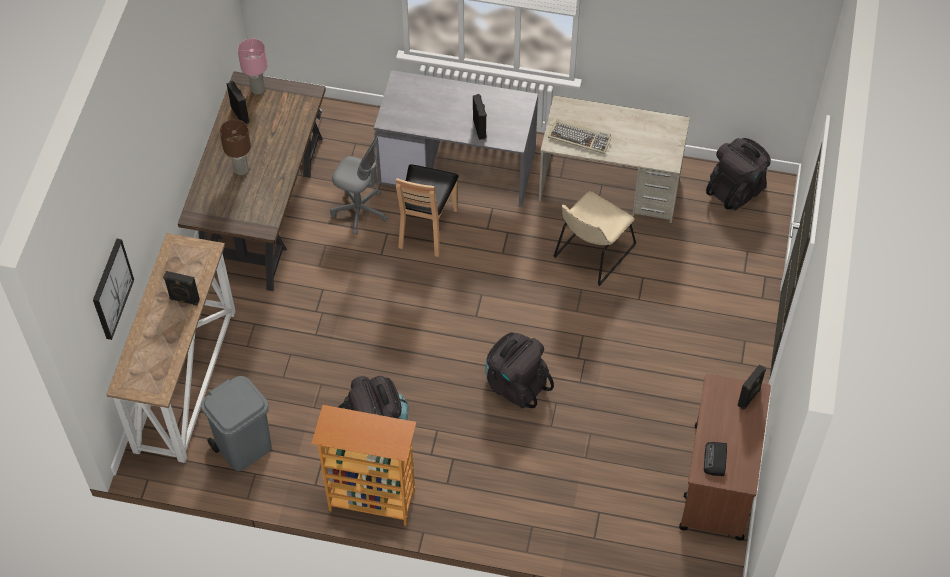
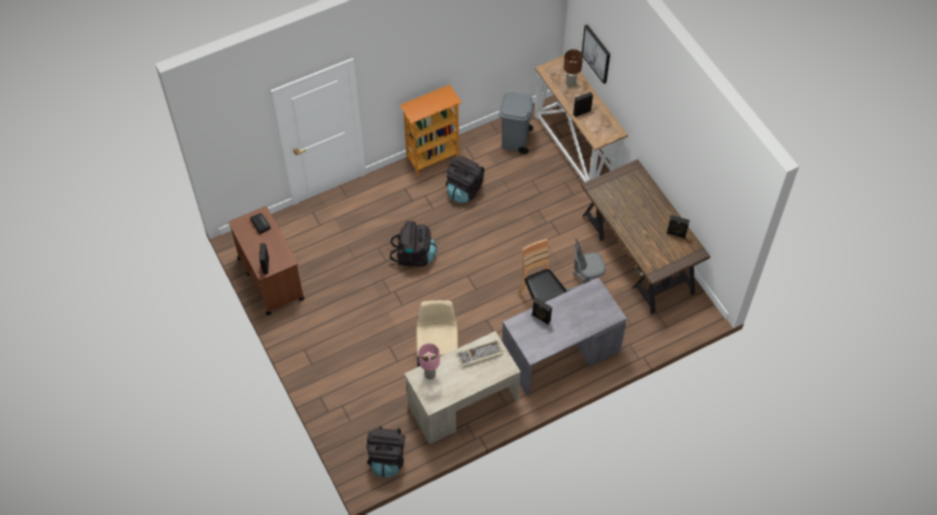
camera: 140 degrees right, 0 degrees up
brown table lamp [220,119,251,175] -> brown table lamp moved to [564,49,583,87]
pink table lamp [238,39,268,95] -> pink table lamp moved to [419,343,440,380]

